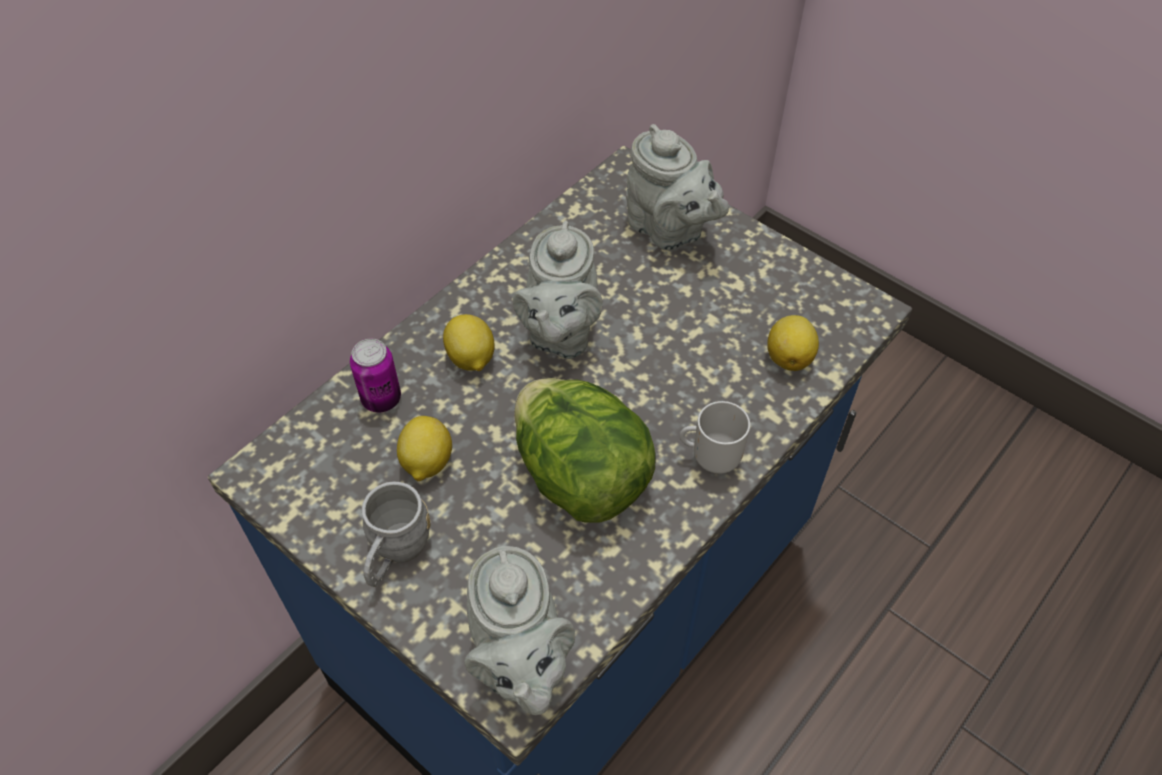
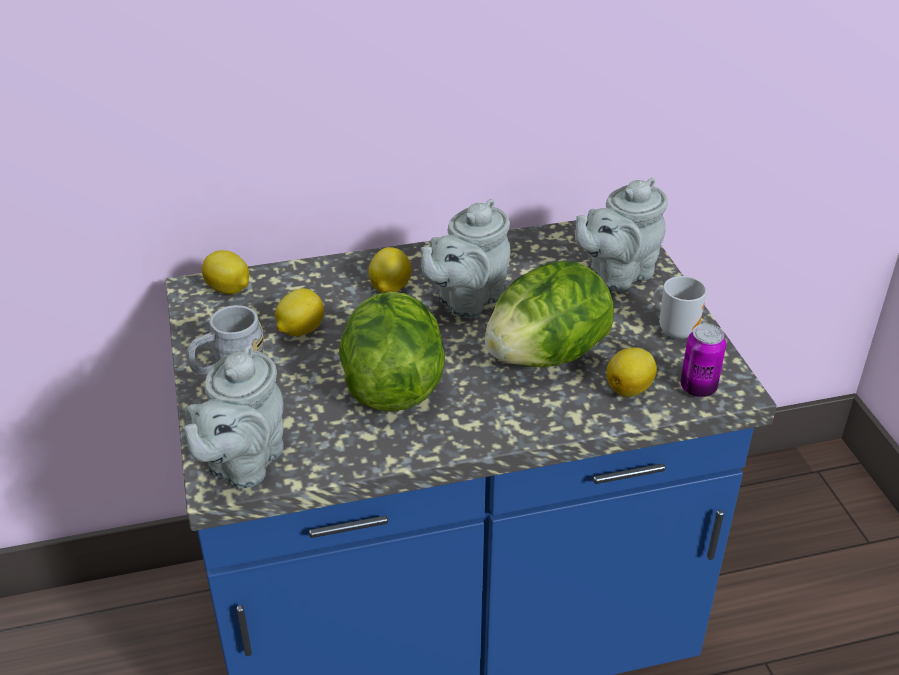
camera: 35 degrees right, 15 degrees down
can [350,339,401,413] -> can moved to [680,324,726,397]
grey teapot [626,124,729,250] -> grey teapot turned 60 degrees clockwise [575,178,668,291]
mug [679,401,750,474] -> mug moved to [654,276,707,339]
none -> lemon [202,250,249,295]
none -> lettuce [485,261,614,367]

